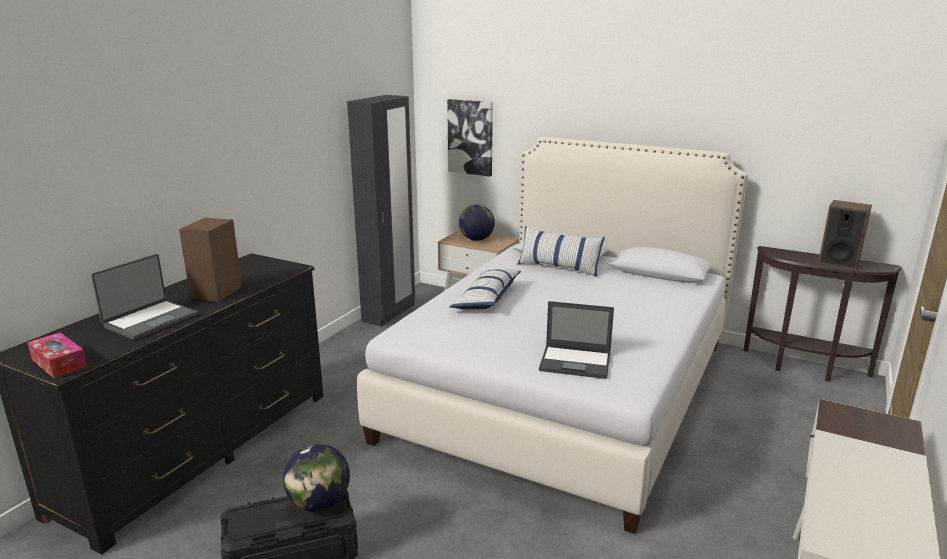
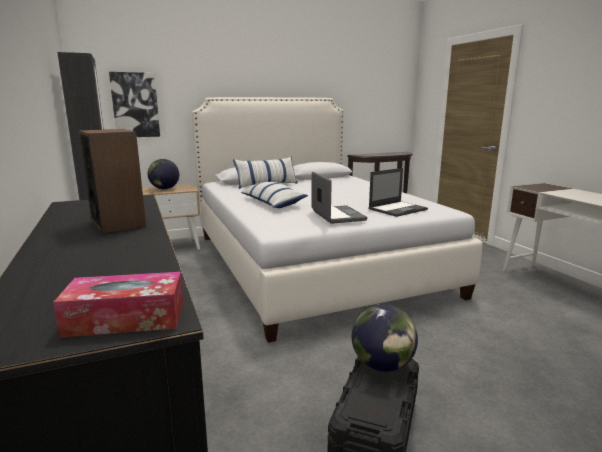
camera: 50 degrees left, 5 degrees down
laptop [91,254,197,340] -> laptop moved to [311,172,367,224]
speaker [818,200,872,270] -> none

